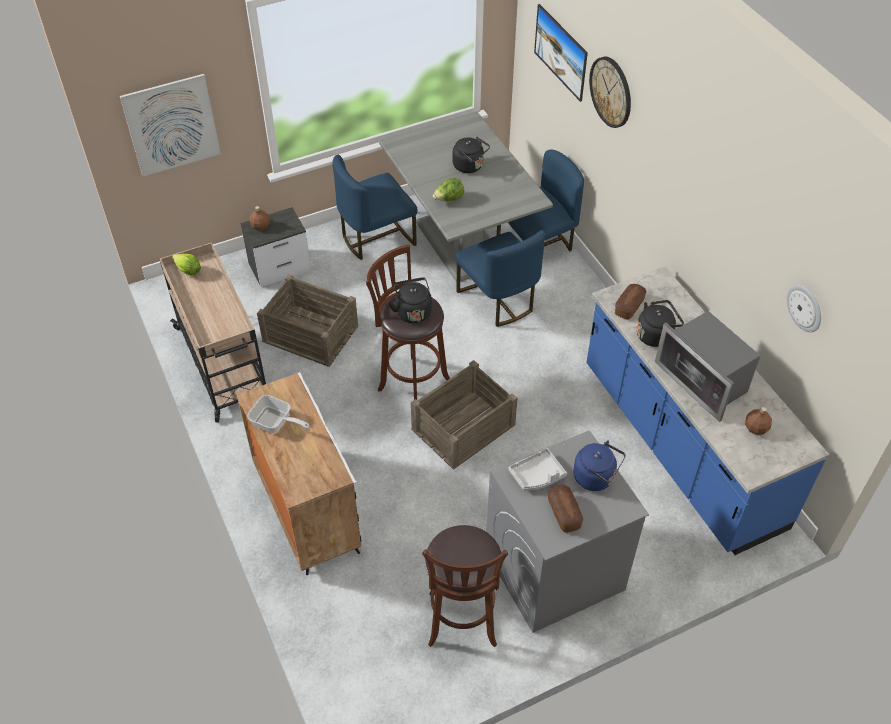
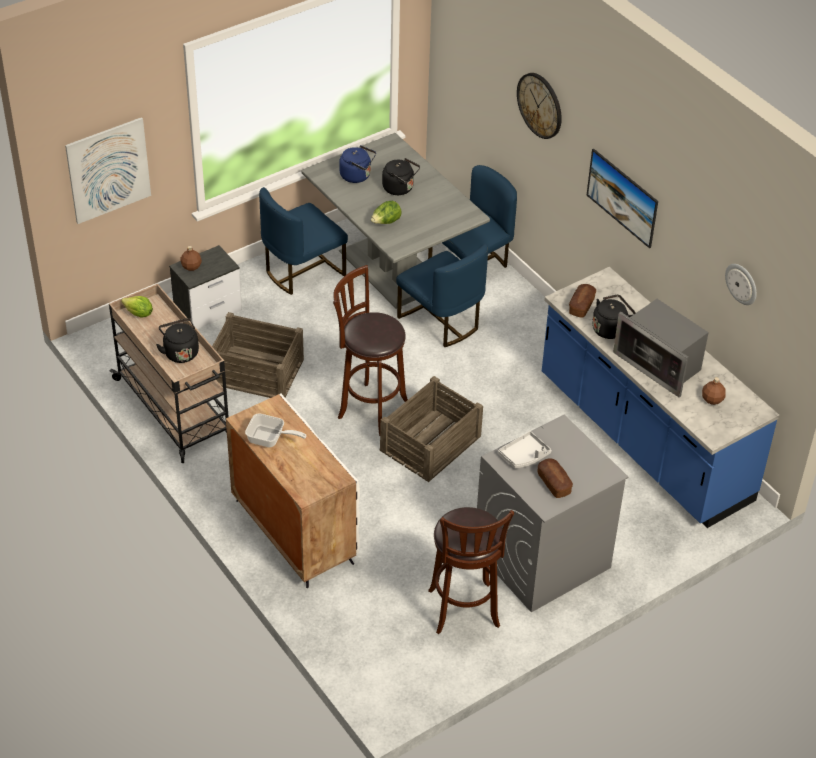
camera: 10 degrees left, 5 degrees down
black kettle [388,277,432,323] -> black kettle moved to [156,318,199,363]
picture [534,4,588,102] -> picture moved to [587,149,658,248]
blue kettle [573,441,625,491] -> blue kettle moved to [339,145,376,183]

